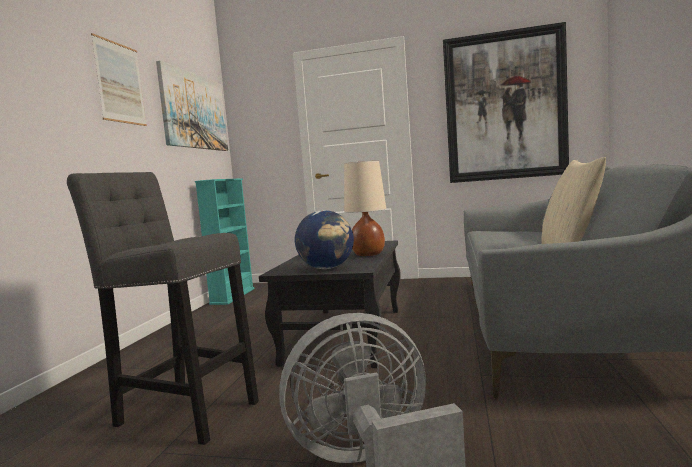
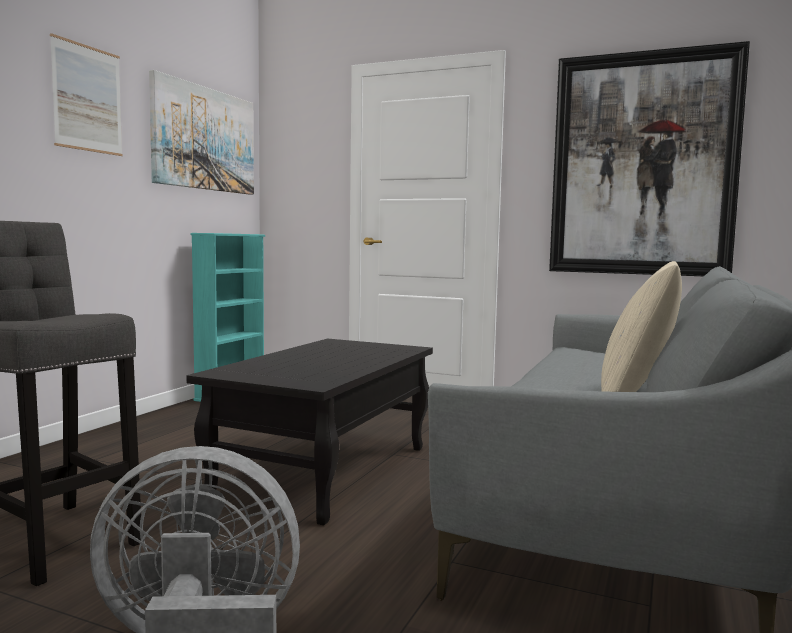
camera: 10 degrees right, 0 degrees up
globe [295,210,354,269] -> none
beige table lamp [344,161,386,256] -> none

